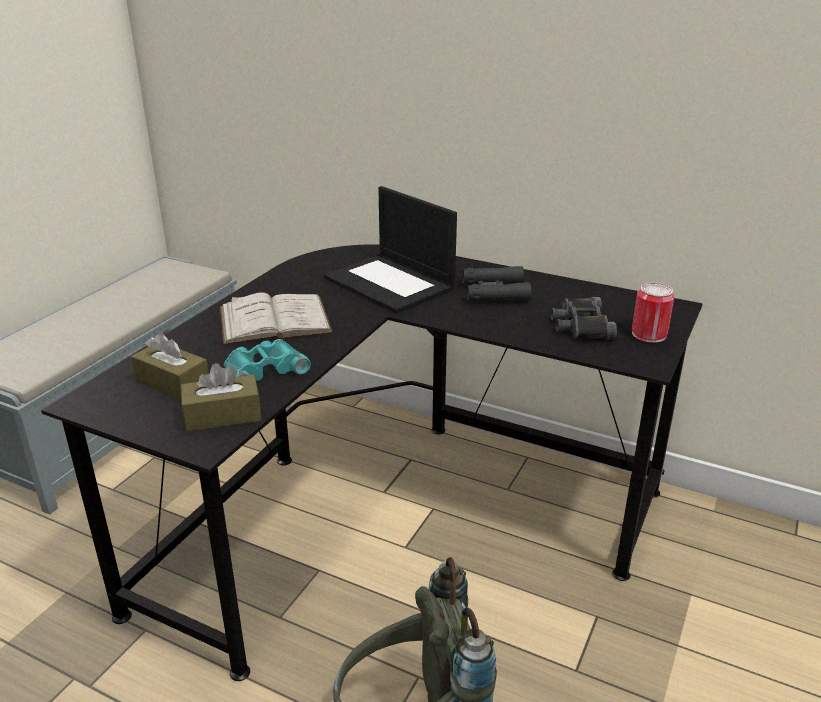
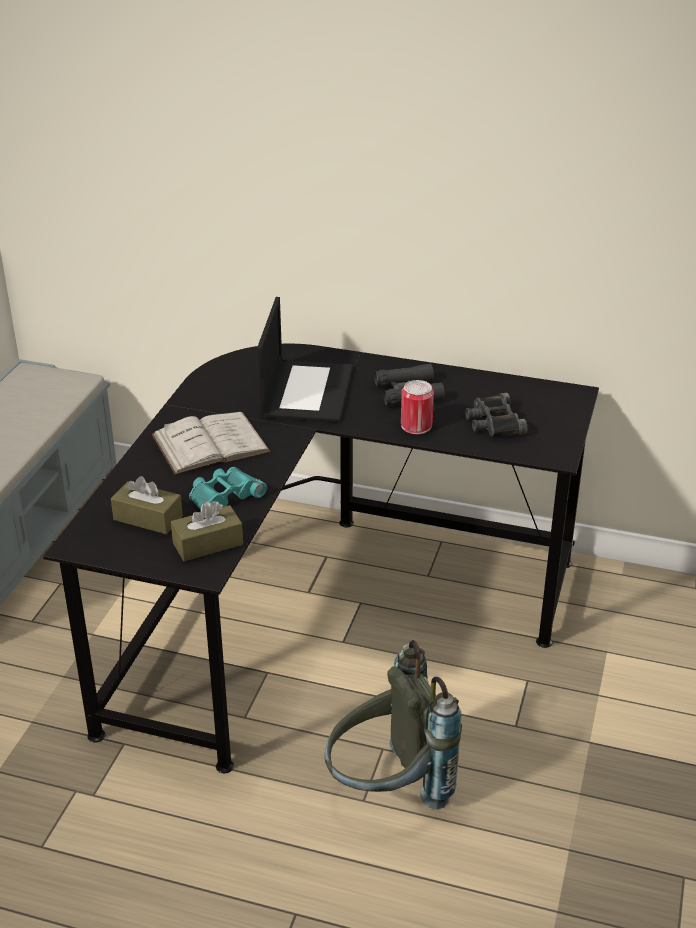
camera: 10 degrees left, 5 degrees up
laptop [324,186,457,313] -> laptop turned 120 degrees counterclockwise [257,297,353,423]
can [632,282,675,343] -> can moved to [401,380,434,434]

